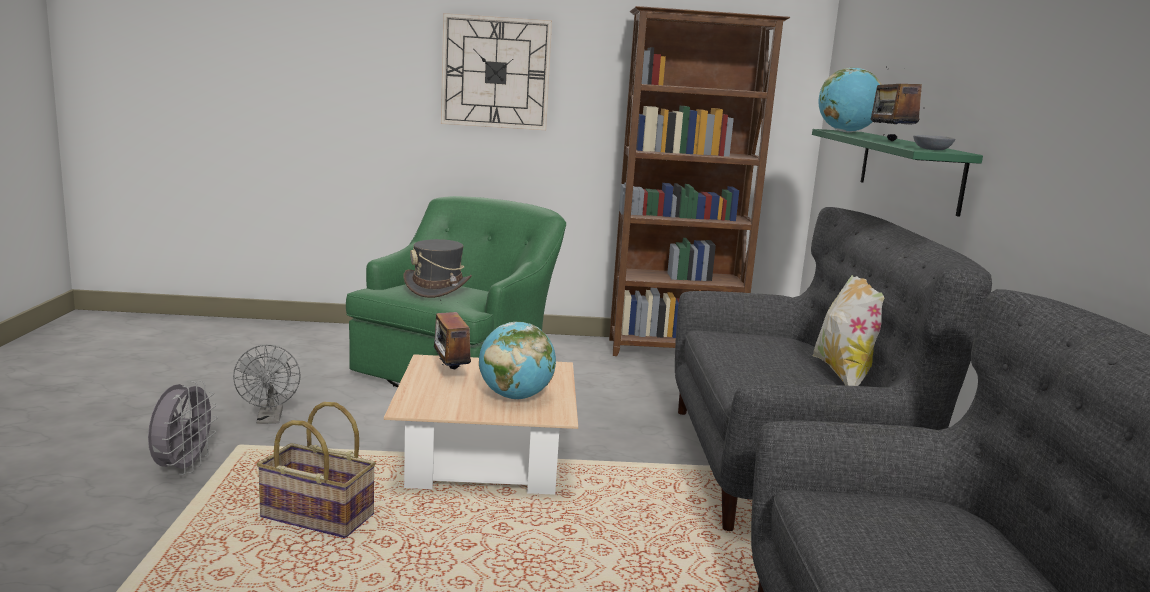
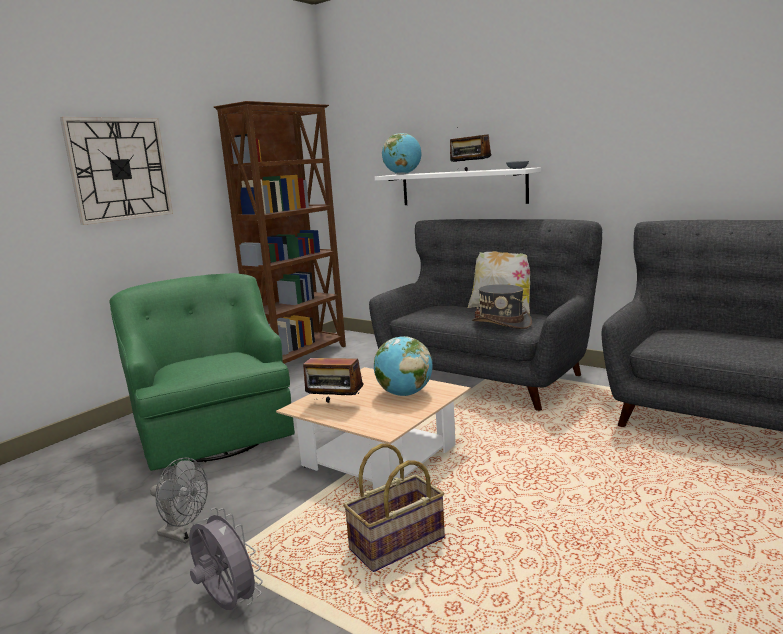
camera: 50 degrees left, 0 degrees up
grey hat [403,239,472,298] -> grey hat moved to [472,284,532,329]
green shelf [812,129,983,217] -> white shelf [375,167,541,205]

